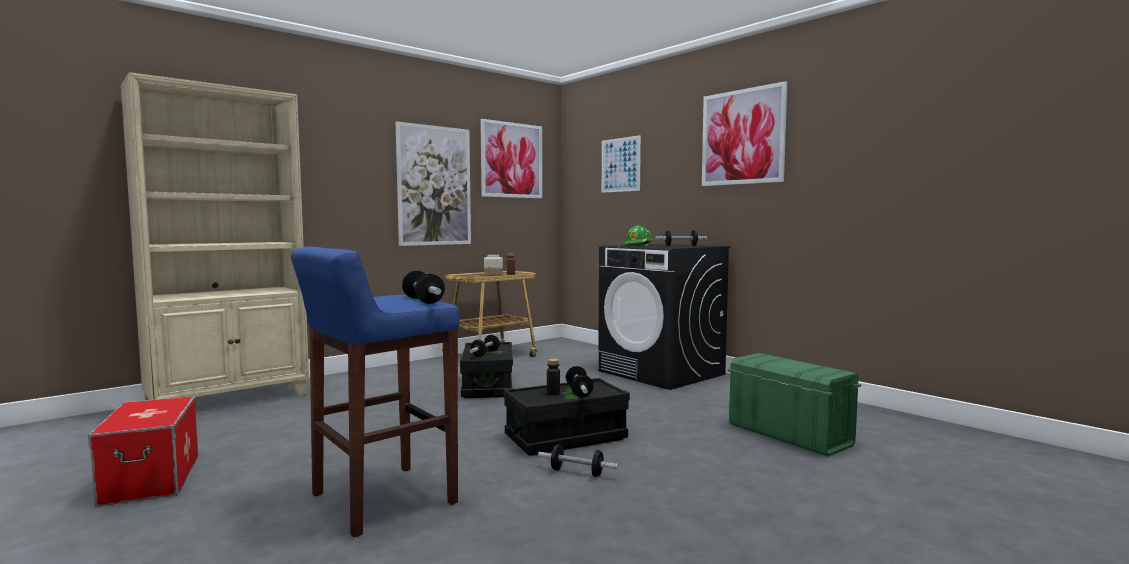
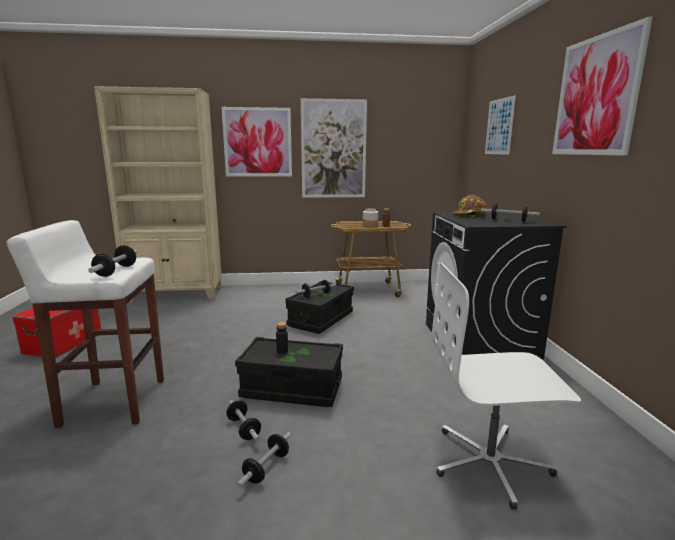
camera: 35 degrees right, 10 degrees up
blue stool [291,246,460,537] -> white stool [7,220,164,428]
picture [480,119,542,198] -> picture moved to [222,107,292,177]
dumbbell [566,366,593,397] -> dumbbell moved to [237,432,291,488]
green hard hat [624,225,653,246] -> brown hard hat [453,195,486,217]
green storage box [728,353,861,457] -> white office chair [432,262,581,510]

